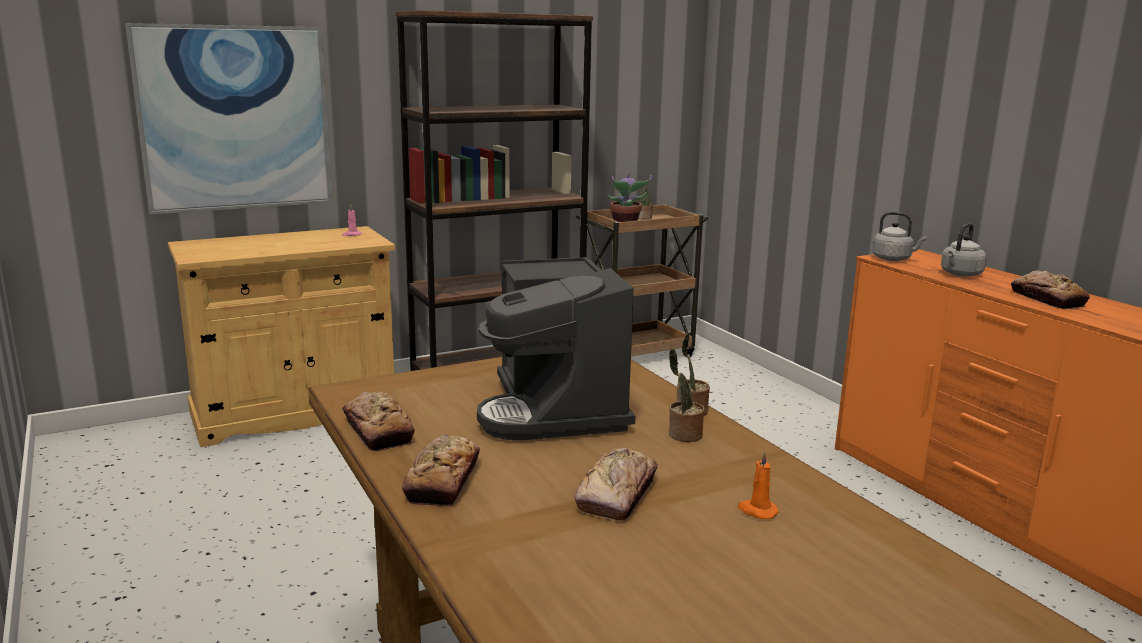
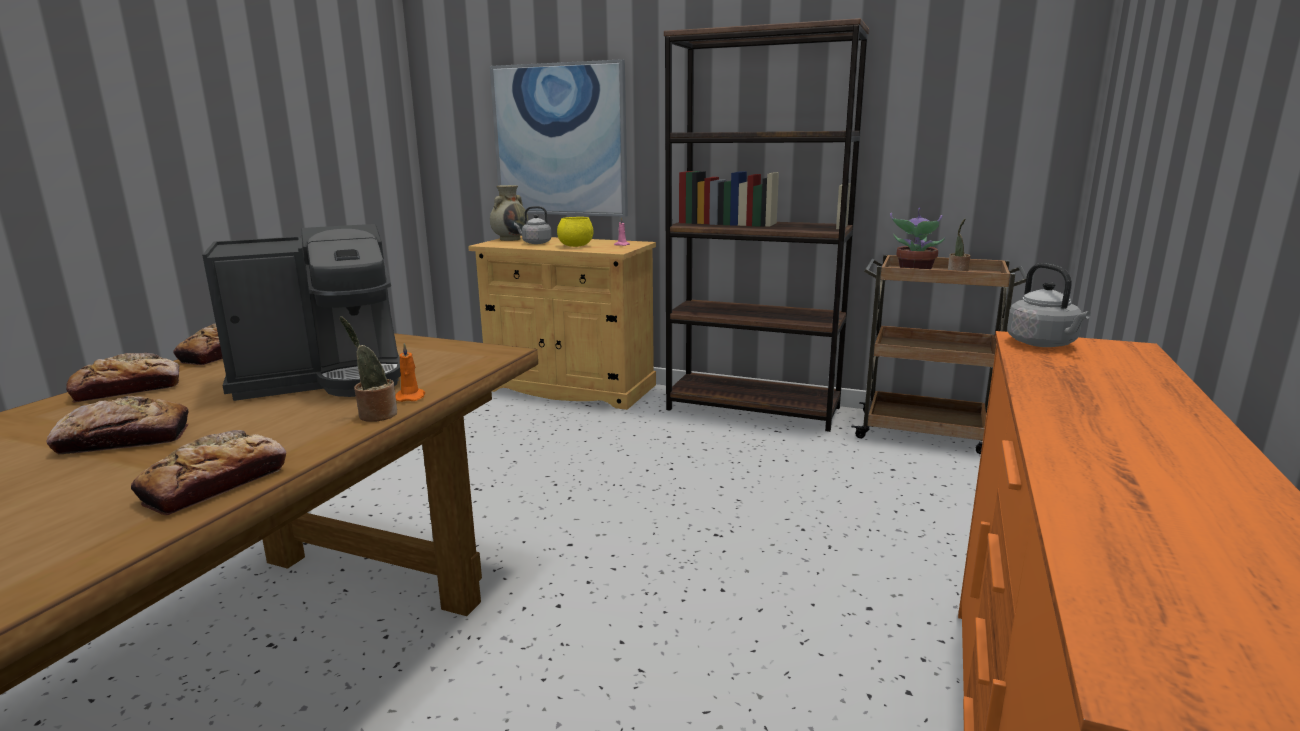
camera: 50 degrees right, 0 degrees up
coffee machine [477,257,636,441] -> coffee machine turned 150 degrees counterclockwise [202,224,401,401]
potted plant [669,349,704,442] -> none
orange candle [738,451,779,519] -> orange candle moved to [395,343,425,402]
grey kettle [941,223,987,277] -> grey kettle moved to [514,206,551,244]
bread [1011,270,1090,309] -> bread moved to [131,430,286,516]
none -> beige vase [490,185,528,241]
none -> yellow bowl [557,217,594,247]

